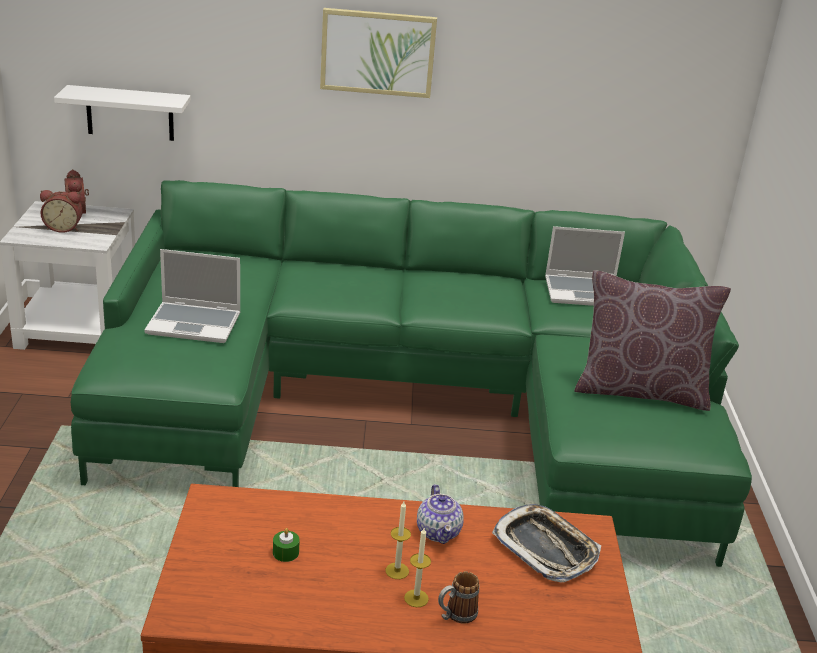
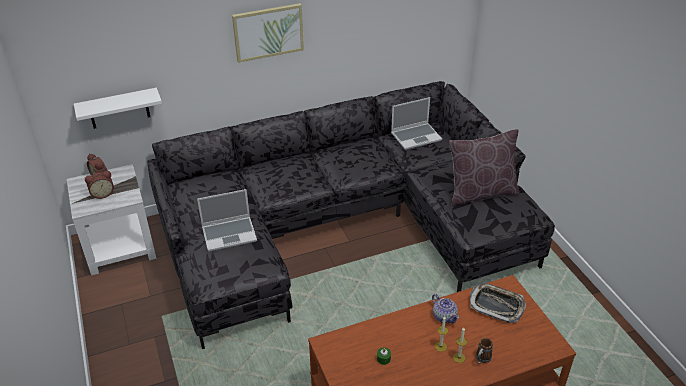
camera: 20 degrees left, 10 degrees up
green sofa [71,180,752,567] -> black sofa [147,81,555,349]

